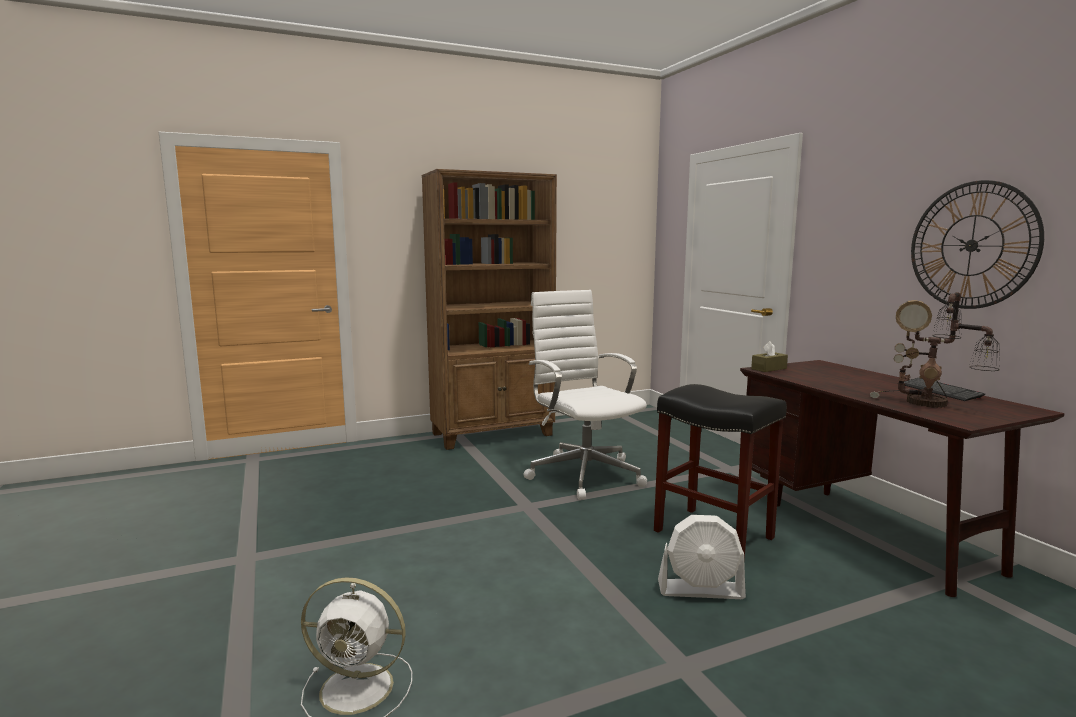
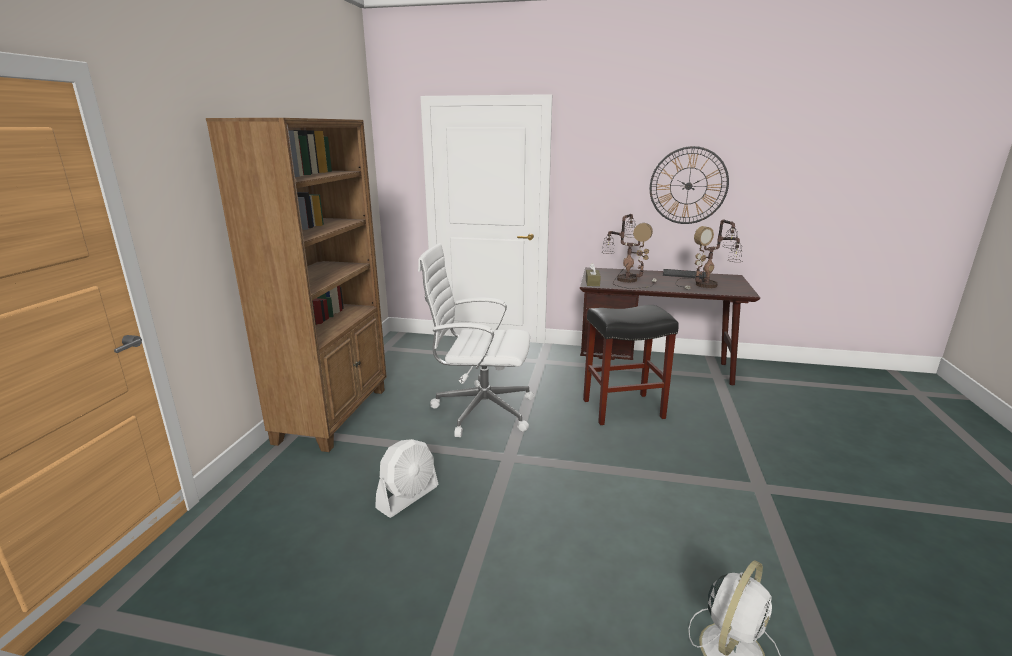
camera: 55 degrees left, 10 degrees up
white fan [658,515,746,599] -> white fan moved to [375,439,438,518]
none -> table lamp [602,214,657,289]

